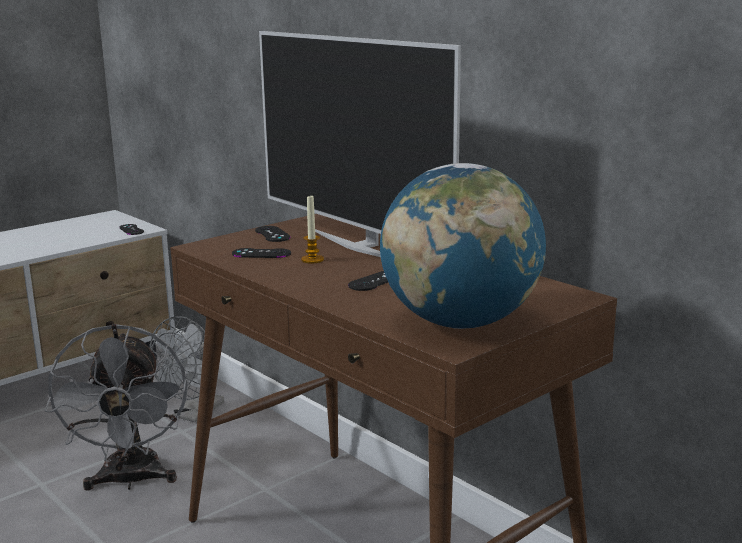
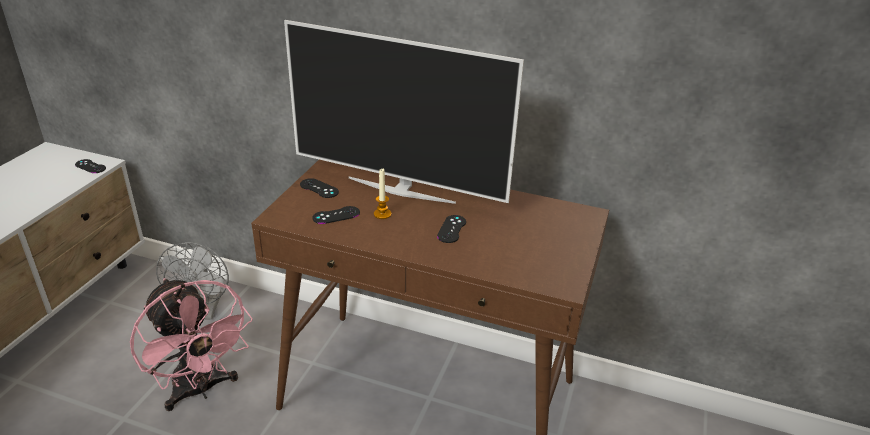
camera: 30 degrees left, 15 degrees up
grey fan [45,324,188,491] -> pink fan [130,278,253,411]
globe [380,163,546,329] -> none

